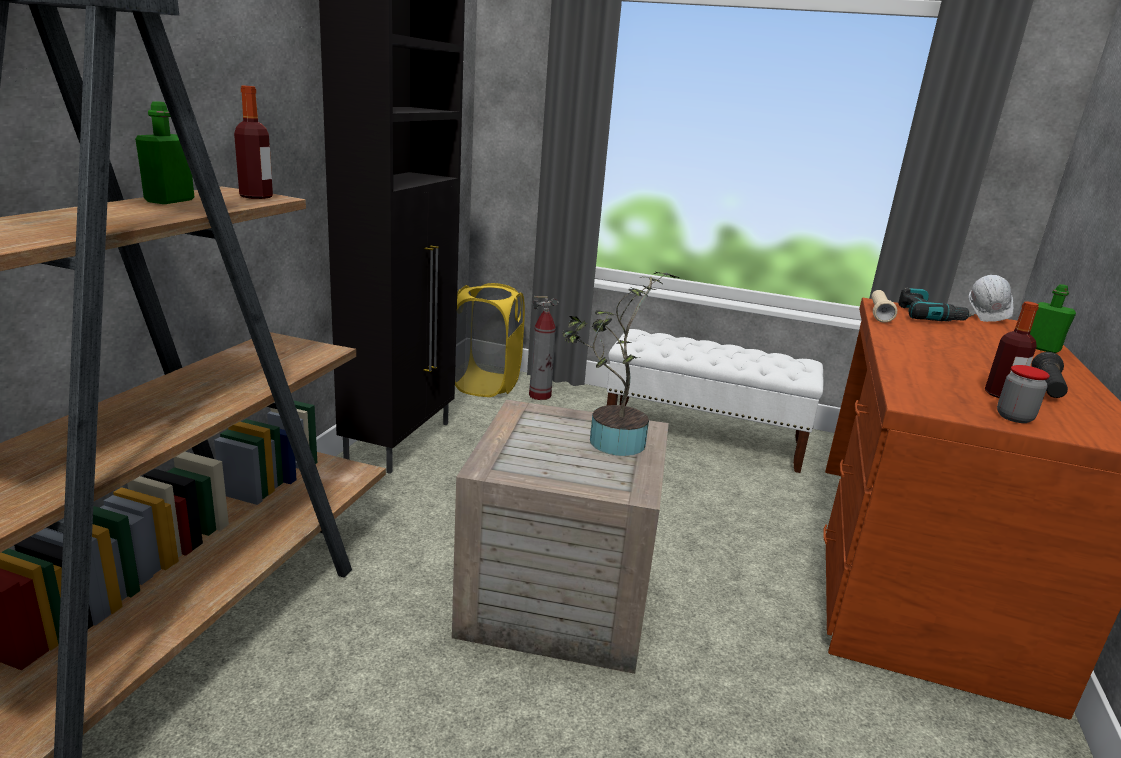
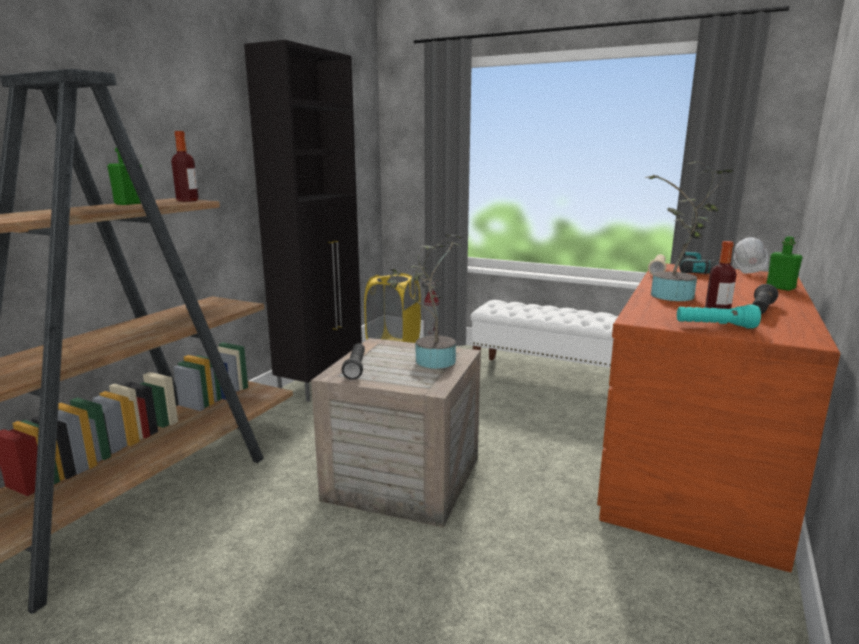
camera: 10 degrees right, 5 degrees down
jar [997,365,1050,423] -> turquoise flashlight [677,305,761,329]
none -> black flashlight [342,343,365,380]
none -> potted plant [645,161,733,301]

